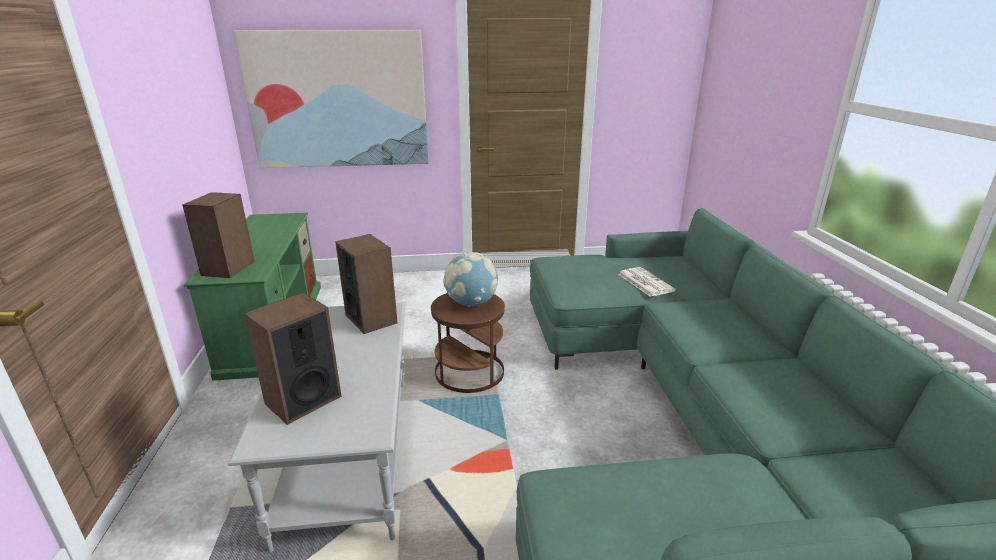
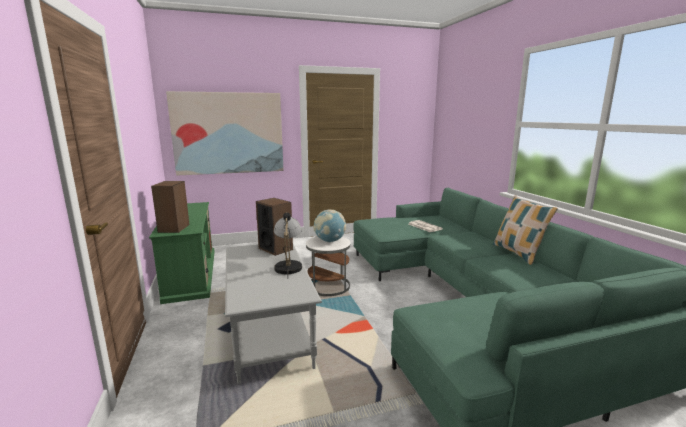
camera: 10 degrees left, 10 degrees down
speaker [244,292,342,425] -> none
brown side table [431,293,505,393] -> white side table [306,237,350,296]
none -> table lamp [274,212,302,279]
none -> pillow [493,195,558,265]

